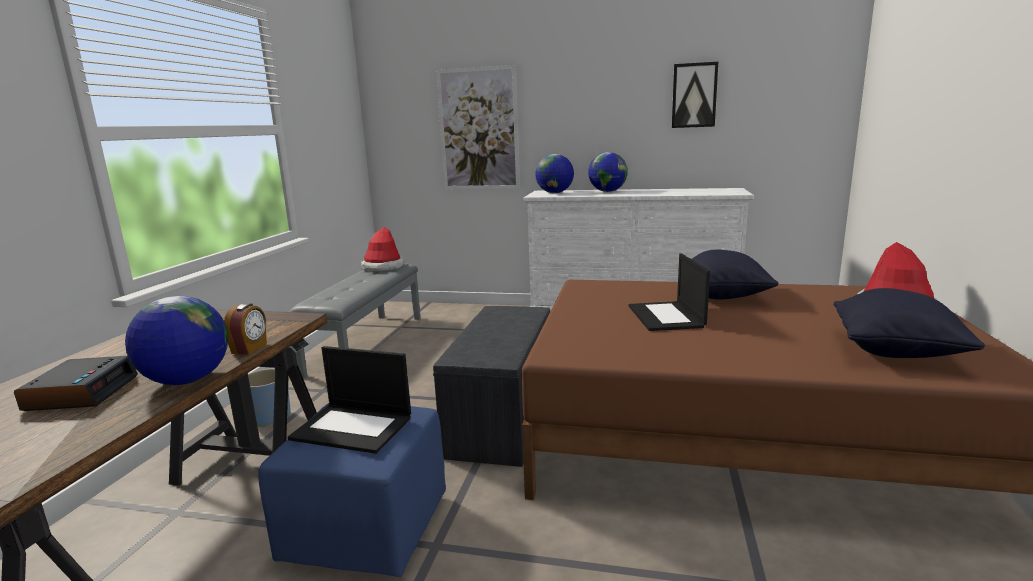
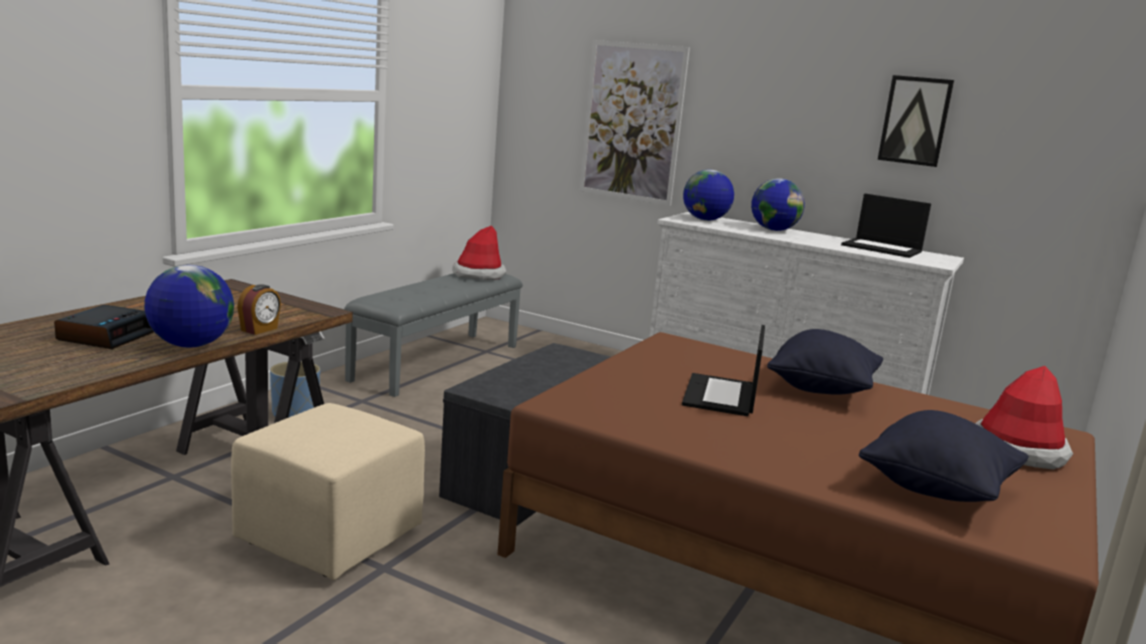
camera: 15 degrees right, 0 degrees up
blue ottoman [258,403,446,577] -> beige ottoman [231,403,425,580]
laptop [288,346,411,454] -> laptop moved to [841,194,931,258]

